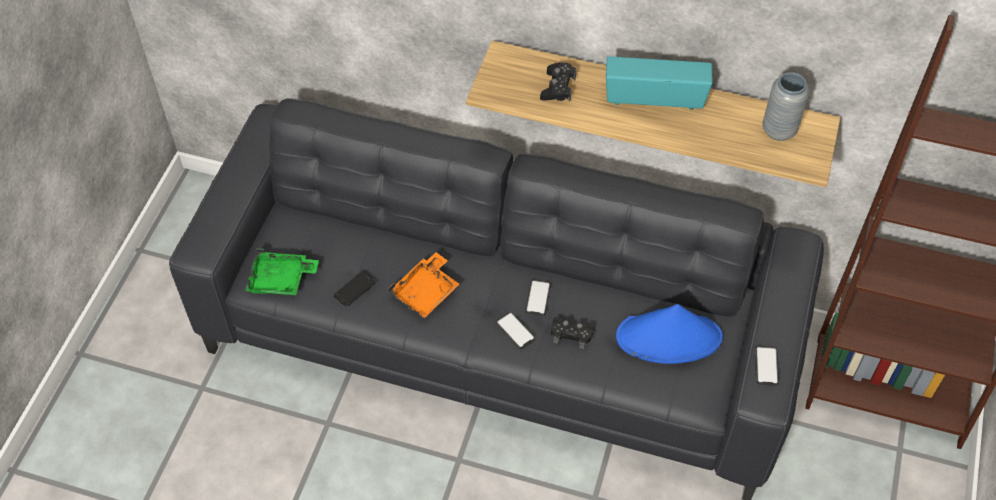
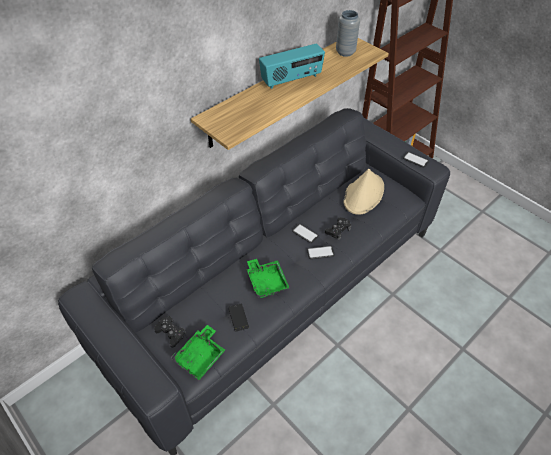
camera: 60 degrees left, 5 degrees down
orange tray [388,252,459,318] -> green tray [247,259,289,298]
black game controller [540,62,576,102] -> black game controller moved to [154,316,186,348]
radio [606,56,713,110] -> radio turned 150 degrees counterclockwise [259,44,325,89]
blue hat [616,304,723,364] -> beige hat [343,169,384,215]

